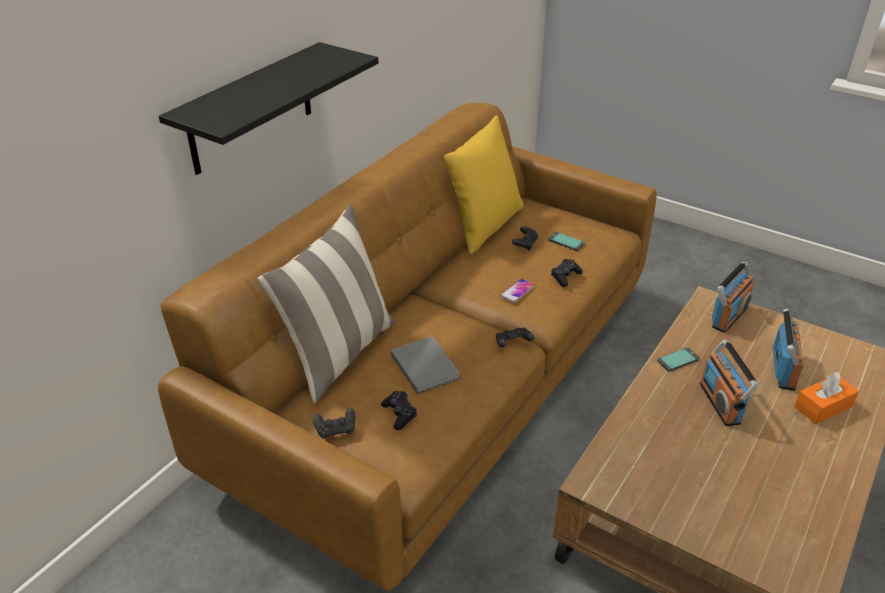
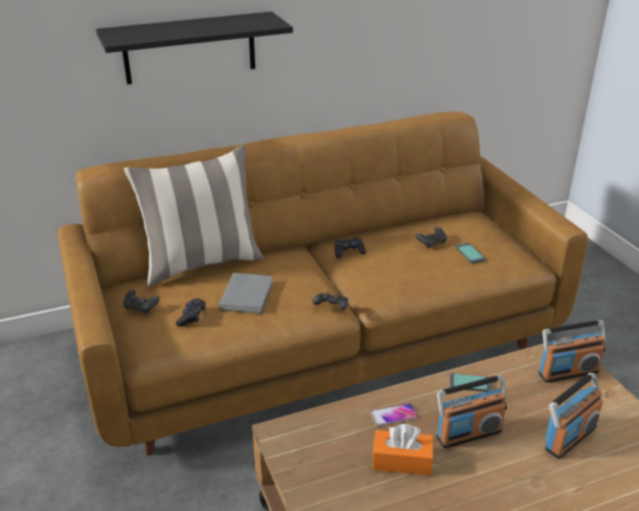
camera: 35 degrees right, 5 degrees down
yellow pillow [444,115,524,255] -> none
phone [500,279,535,303] -> phone moved to [371,403,418,426]
black game controller [551,259,583,287] -> black game controller moved to [335,237,366,258]
radio [700,339,759,426] -> radio turned 135 degrees counterclockwise [436,375,507,448]
orange tissue box [794,372,859,424] -> orange tissue box moved to [372,424,433,476]

